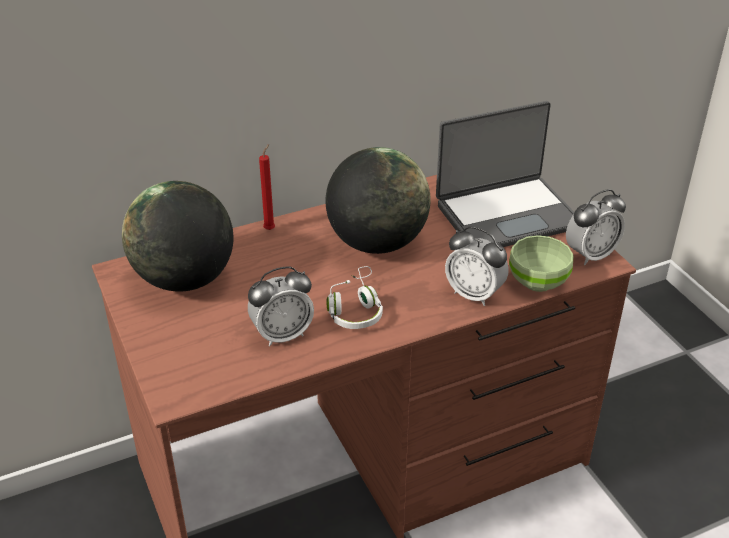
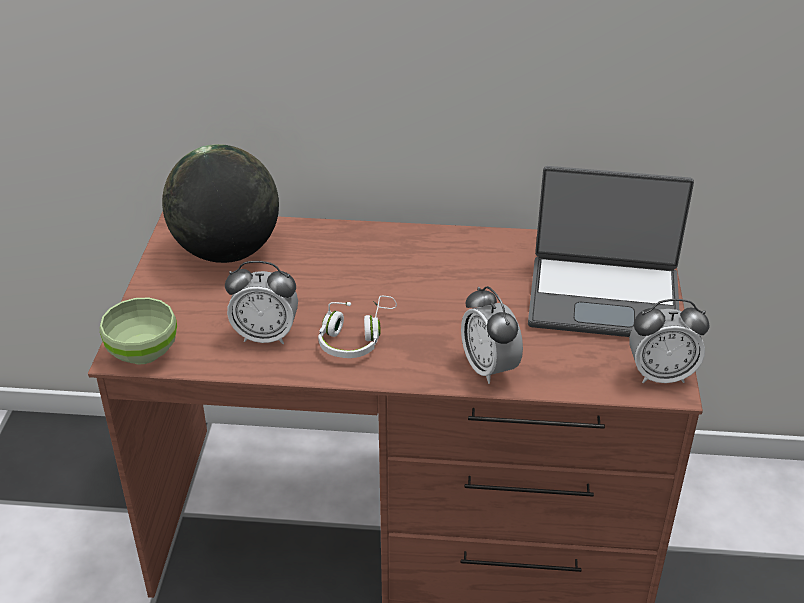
camera: 30 degrees right, 0 degrees up
red candle [259,144,275,230] -> none
globe [326,147,430,254] -> none
green bowl [509,235,573,292] -> green bowl moved to [100,297,177,364]

